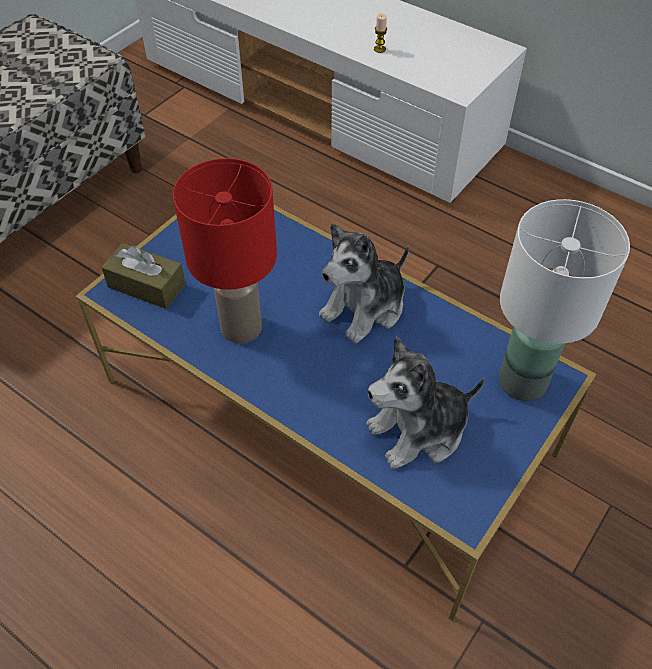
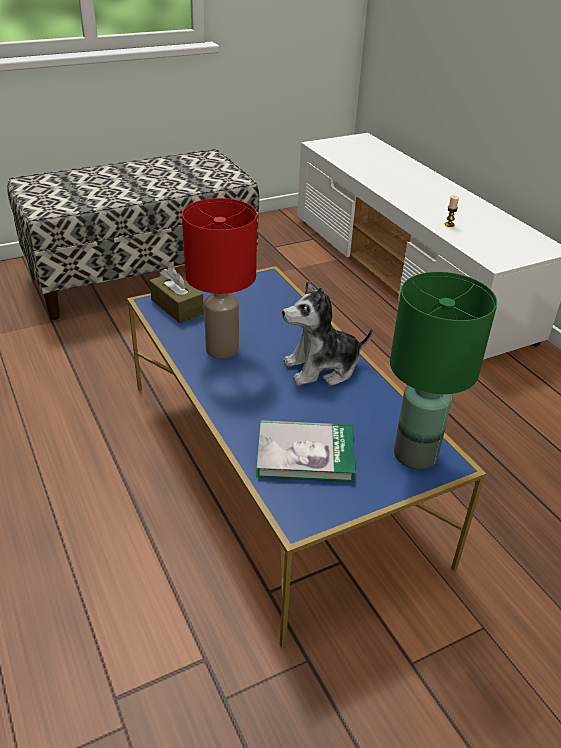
camera: 25 degrees right, 15 degrees down
plush toy [366,337,485,470] -> book [256,420,356,482]
white table lamp [499,199,630,401] -> green table lamp [390,272,497,470]

